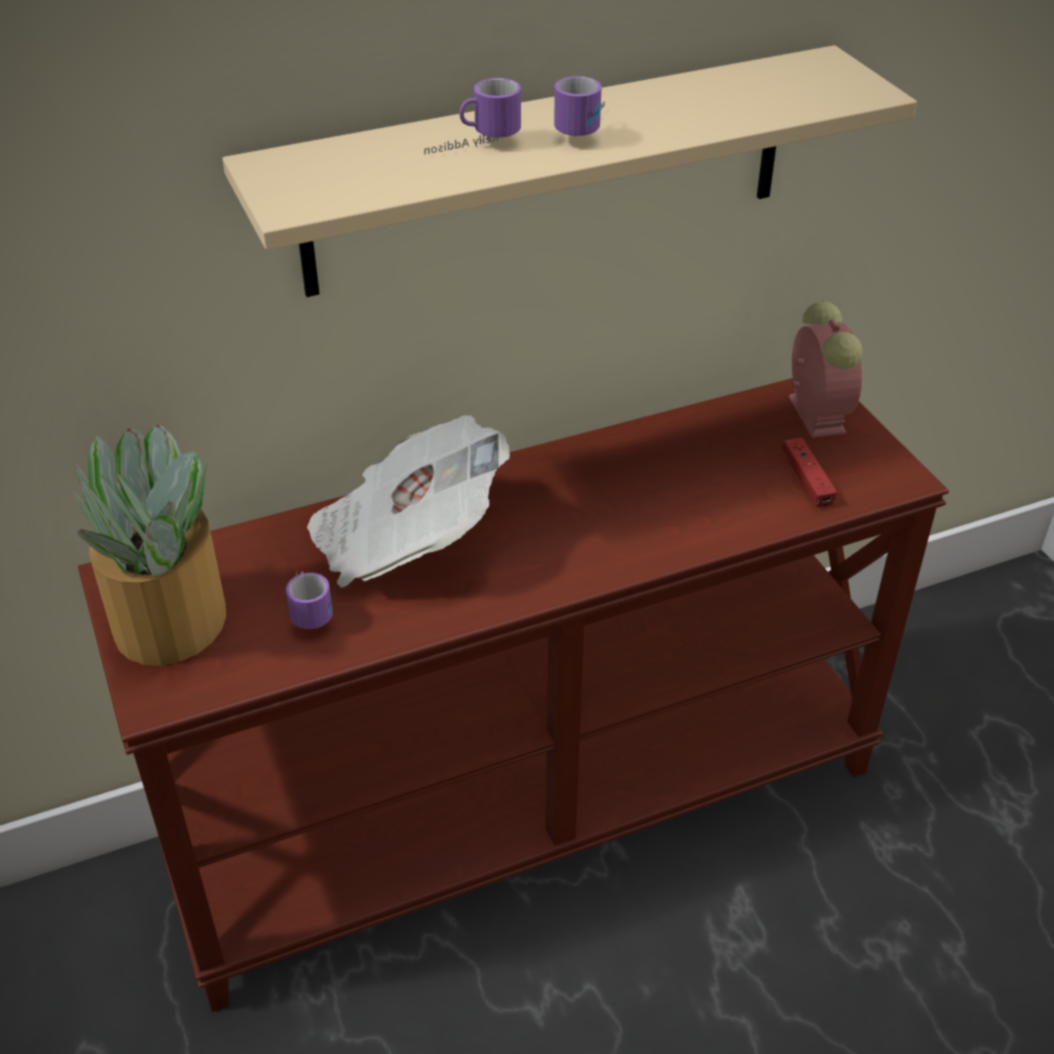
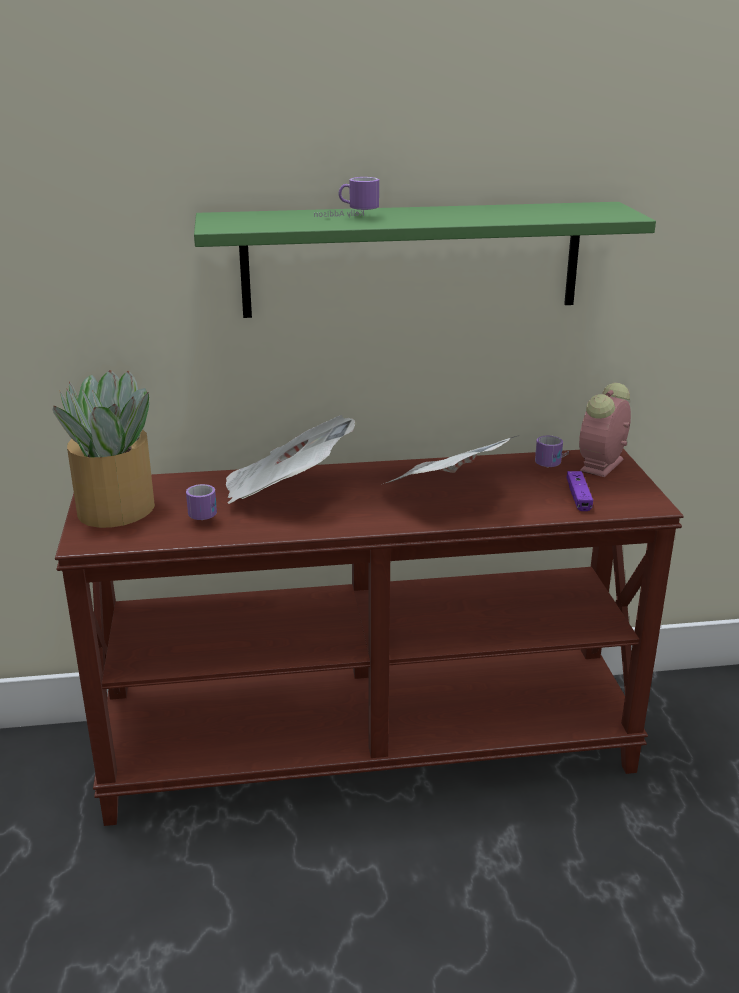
camera: 15 degrees right, 15 degrees down
beige shelf [222,45,917,297] -> green shelf [194,202,656,318]
mug [554,76,605,137] -> mug moved to [535,435,569,467]
red game controller [782,438,837,507] -> purple game controller [566,471,593,511]
alarm clock [789,301,862,438] -> alarm clock turned 150 degrees counterclockwise [579,383,631,477]
none -> newspaper [383,436,517,484]

